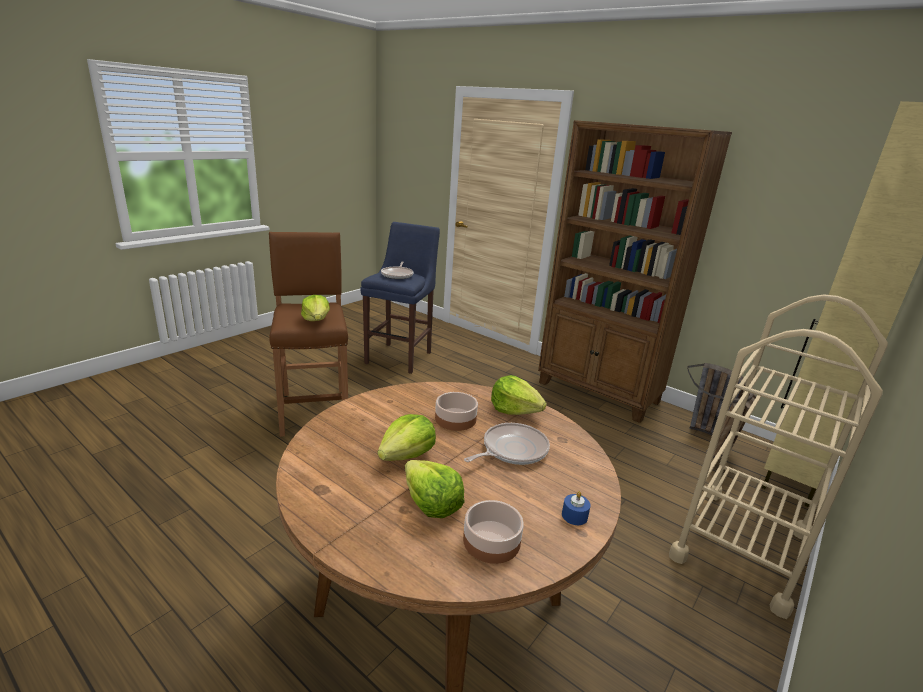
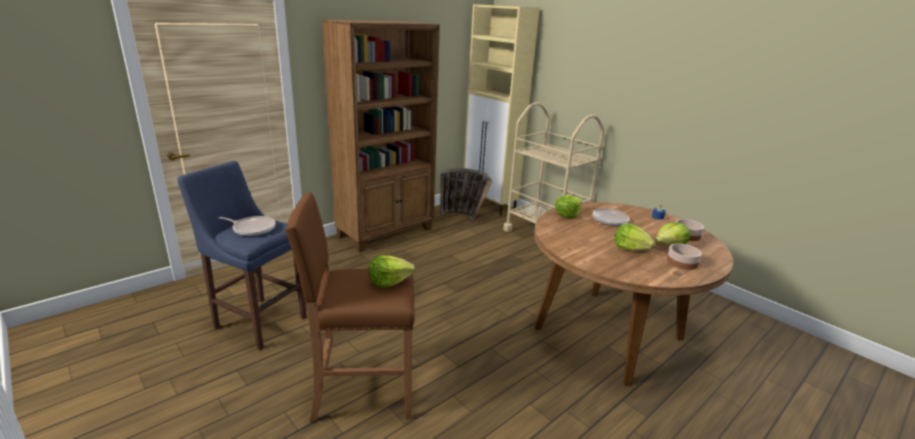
camera: 80 degrees left, 0 degrees up
bowl [435,392,478,431] -> bowl moved to [667,243,702,270]

